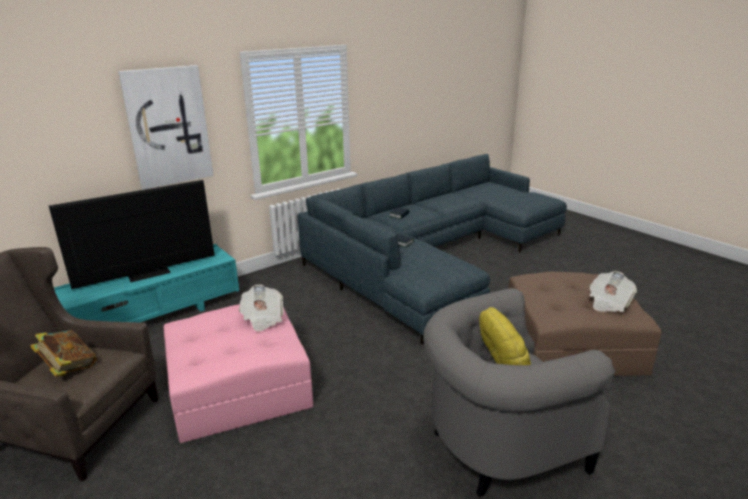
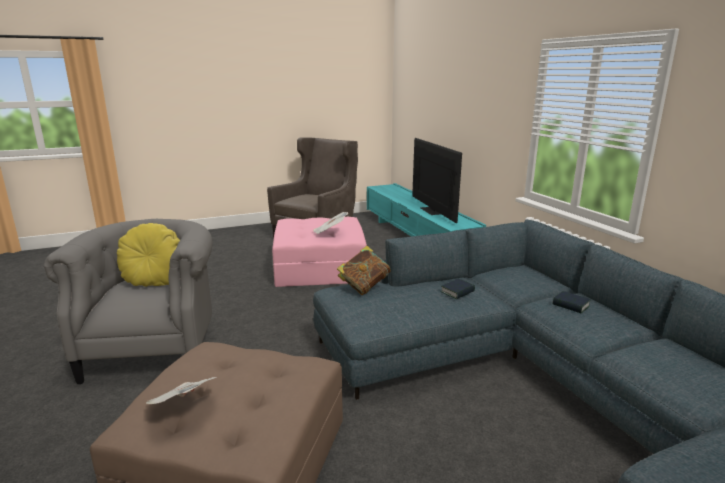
camera: 105 degrees right, 5 degrees down
book [30,330,97,377] -> book moved to [337,246,391,295]
picture [118,65,213,190] -> none

